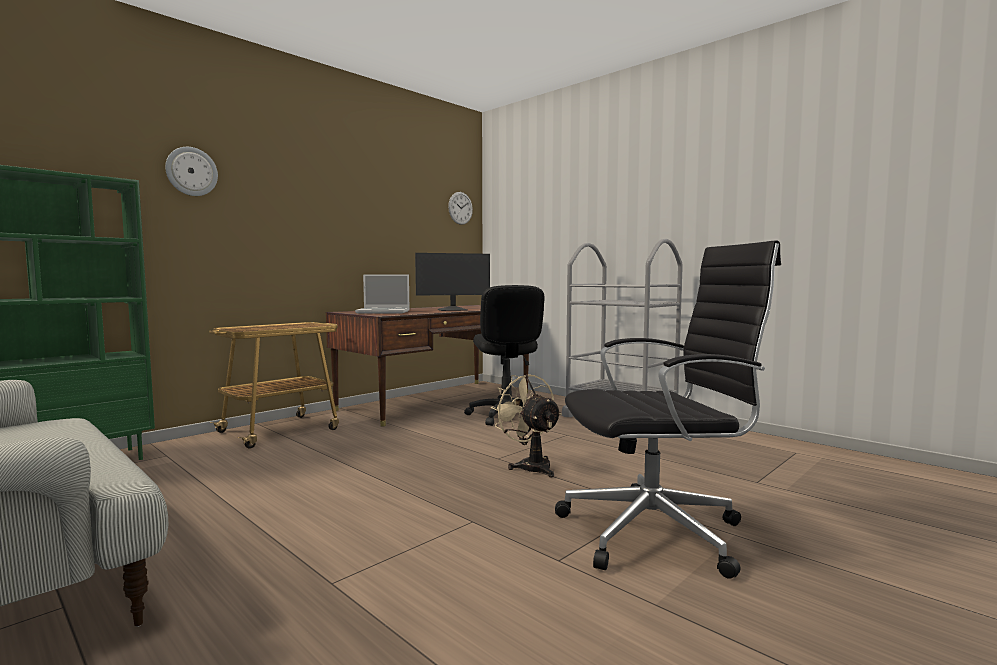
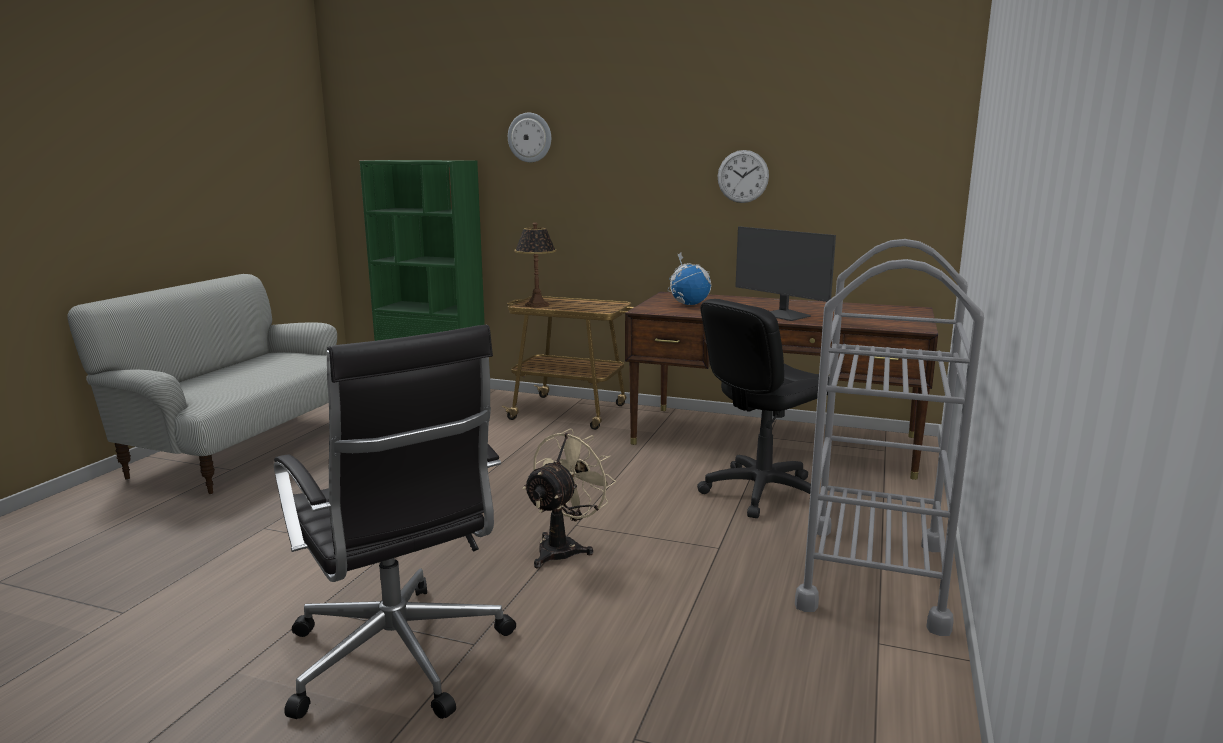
camera: 65 degrees right, 10 degrees up
laptop [355,274,410,314] -> globe [667,252,711,305]
wall clock [448,192,473,225] -> wall clock moved to [718,150,769,203]
none -> table lamp [514,222,557,307]

